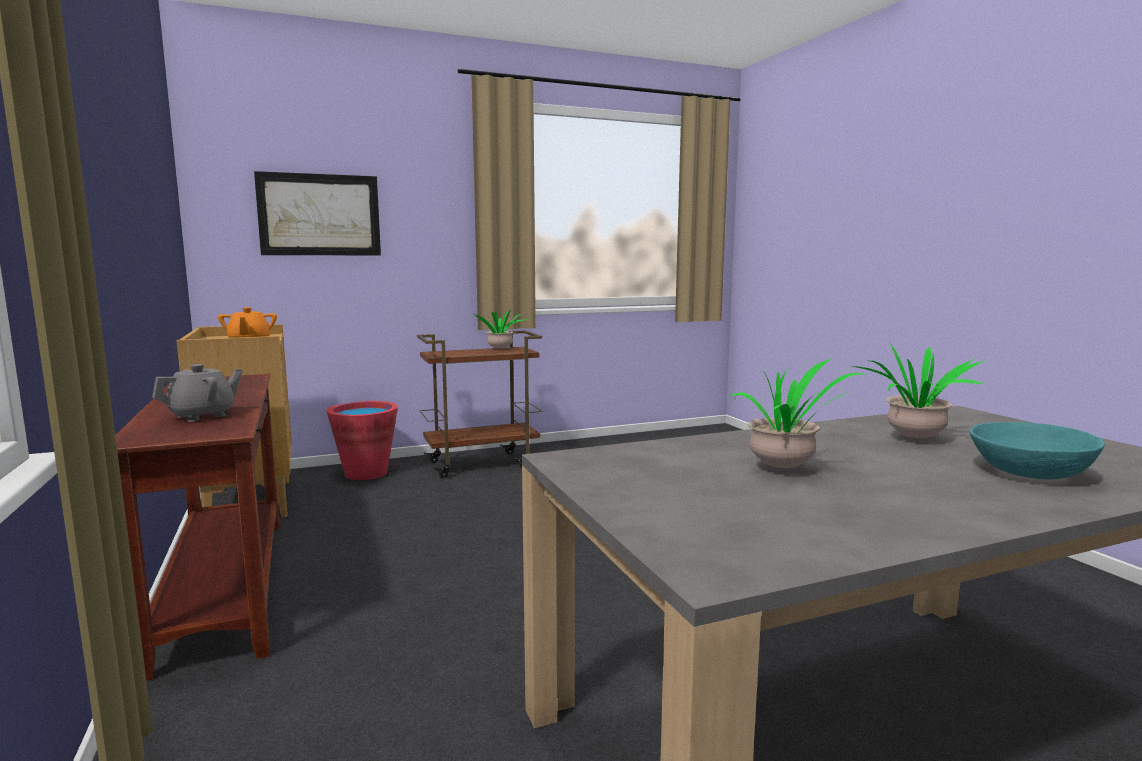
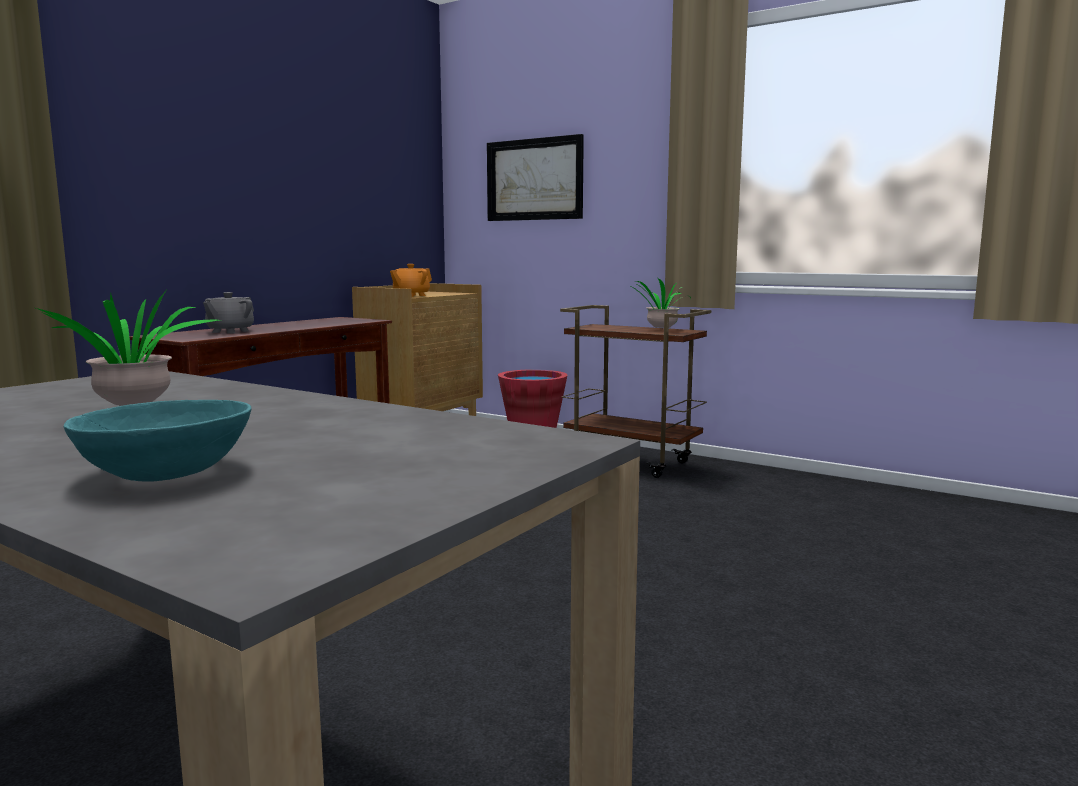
camera: 55 degrees right, 0 degrees up
grey teapot [152,364,243,422] -> grey teapot turned 105 degrees clockwise [203,292,254,334]
potted plant [851,342,984,439] -> none

